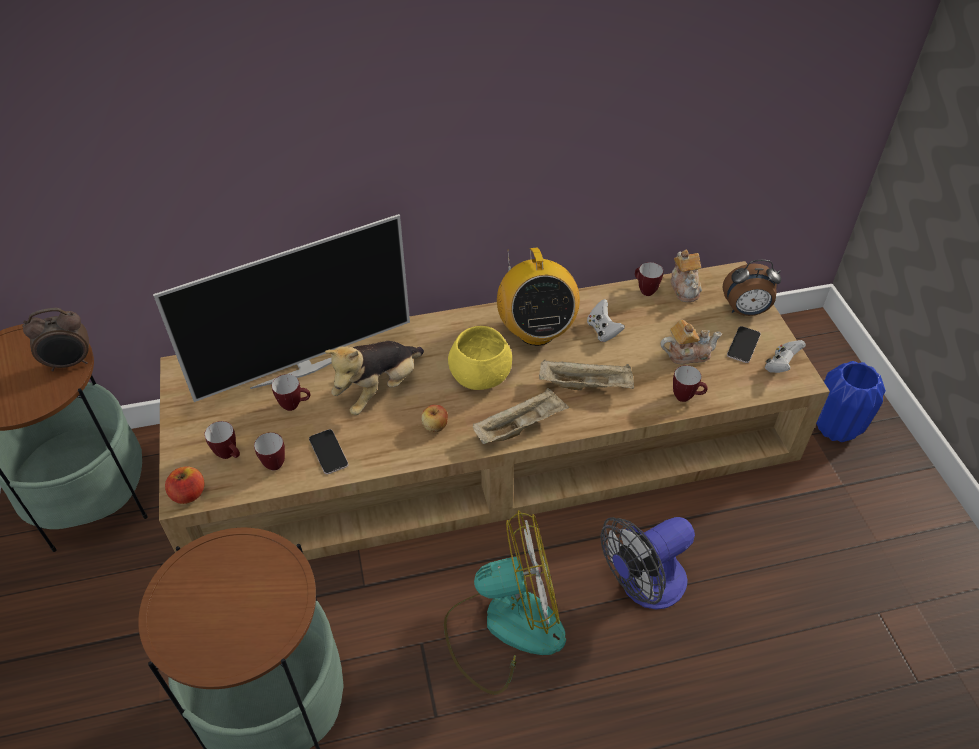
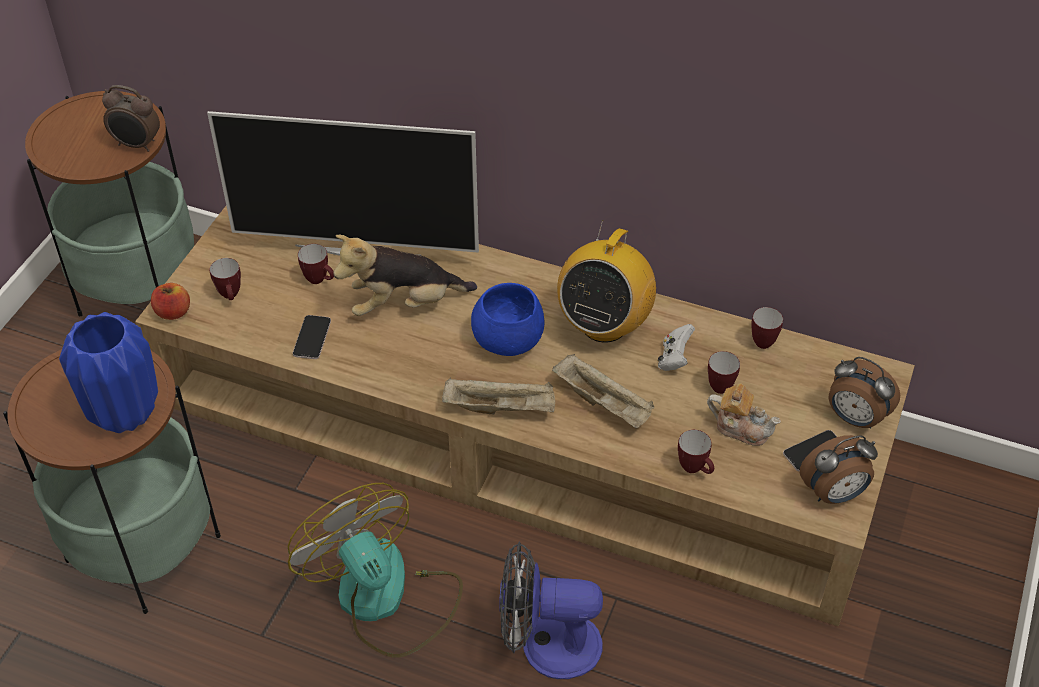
camera: 35 degrees right, 0 degrees up
mug [254,432,285,470] -> mug moved to [708,351,740,394]
apple [421,405,448,432] -> none
fan [444,510,566,695] -> fan turned 150 degrees counterclockwise [288,483,463,658]
yellow bowl [448,326,512,390] -> blue bowl [471,283,545,356]
teapot [670,250,702,302] -> none
white game controller [765,340,806,373] -> alarm clock [800,435,878,504]
blue vase [816,361,886,442] -> blue vase moved to [59,312,158,433]

